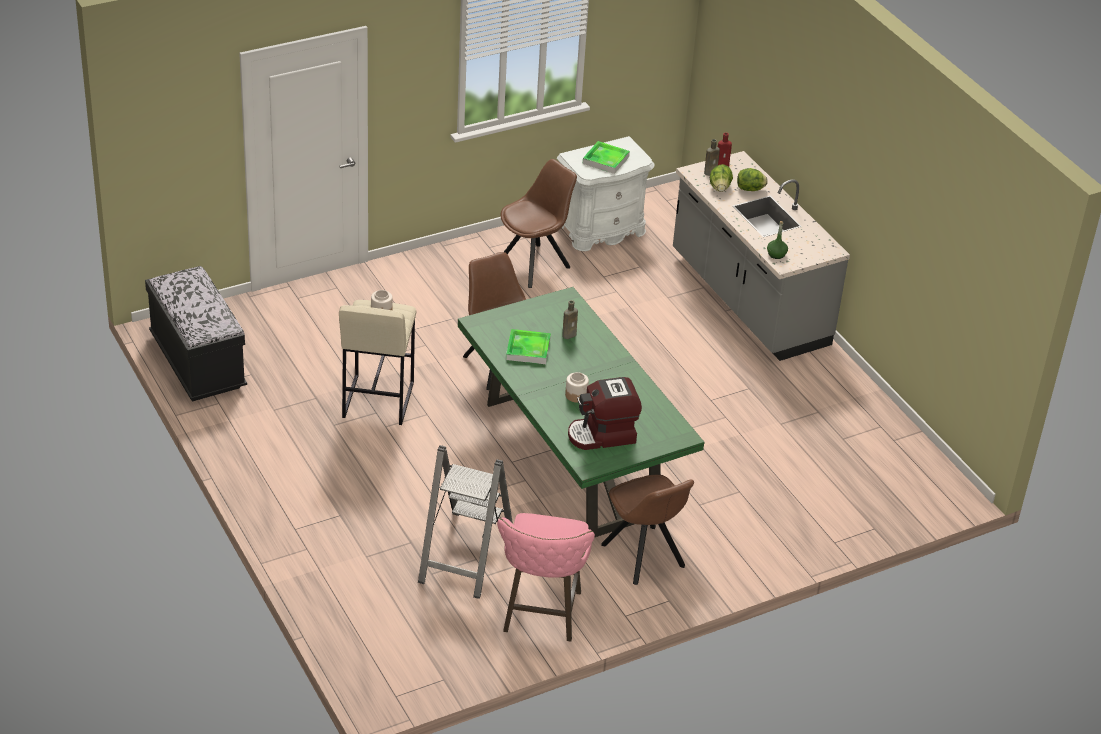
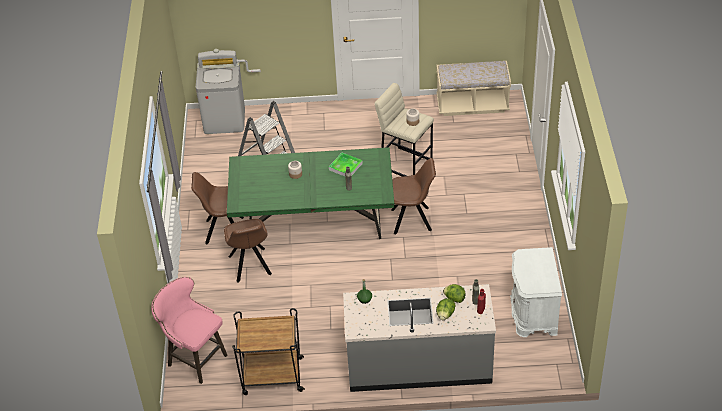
camera: 120 degrees right, 5 degrees up
black bench [145,266,247,401] -> beige bench [437,61,511,116]
pink stool [497,513,595,642] -> pink stool moved to [151,277,228,384]
brown chair [501,159,577,288] -> brown chair moved to [224,219,272,283]
coffee machine [568,377,642,450] -> none
tray [583,141,630,174] -> none
none -> grey washing machine [196,49,261,134]
none -> brown cart [232,308,305,395]

